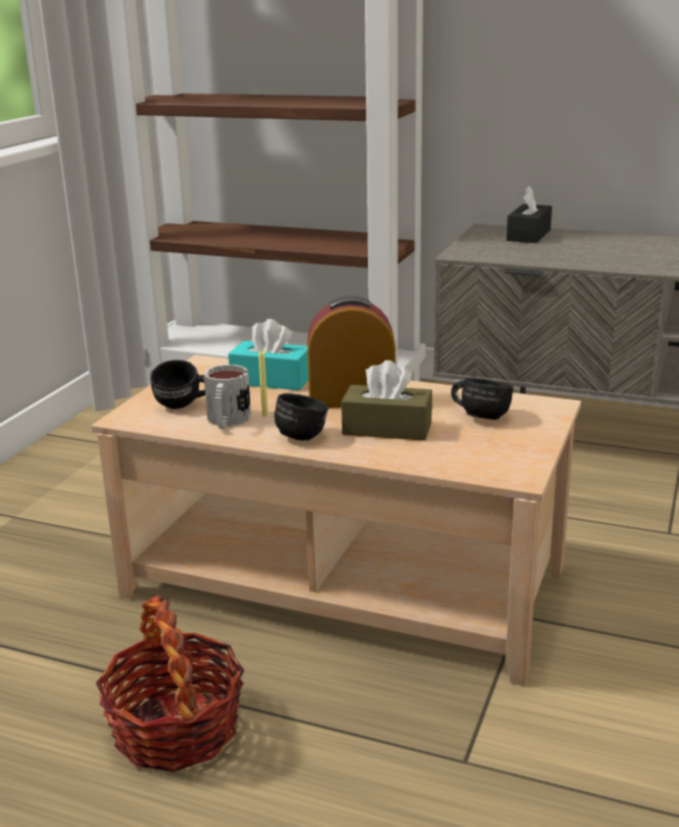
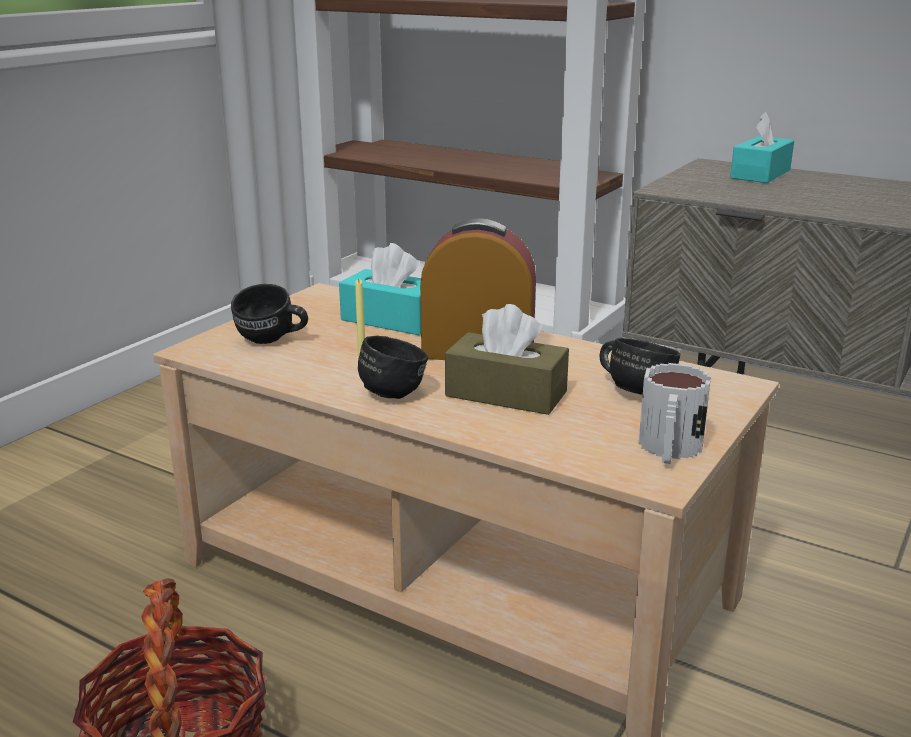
camera: 10 degrees right, 0 degrees up
mug [204,365,251,429] -> mug moved to [638,363,711,464]
black tissue box [506,186,552,243] -> turquoise tissue box [730,112,794,183]

